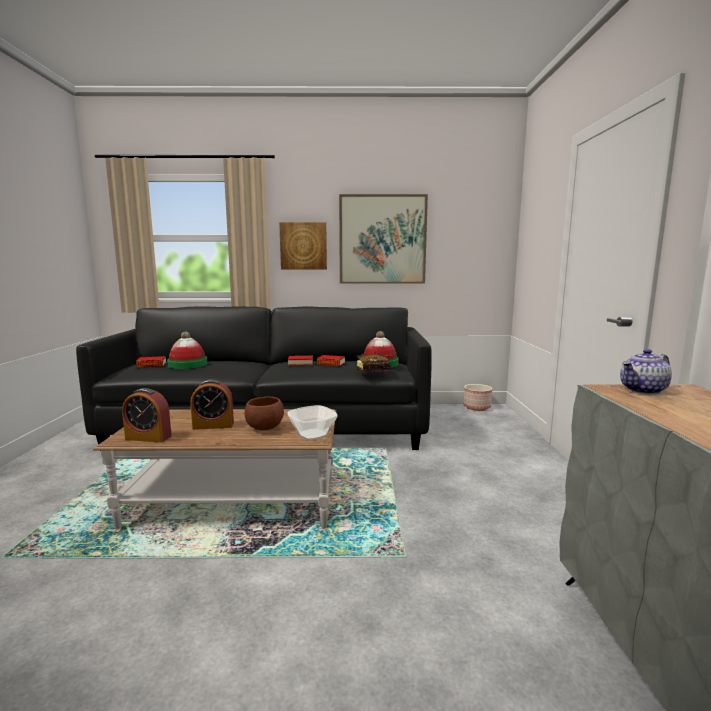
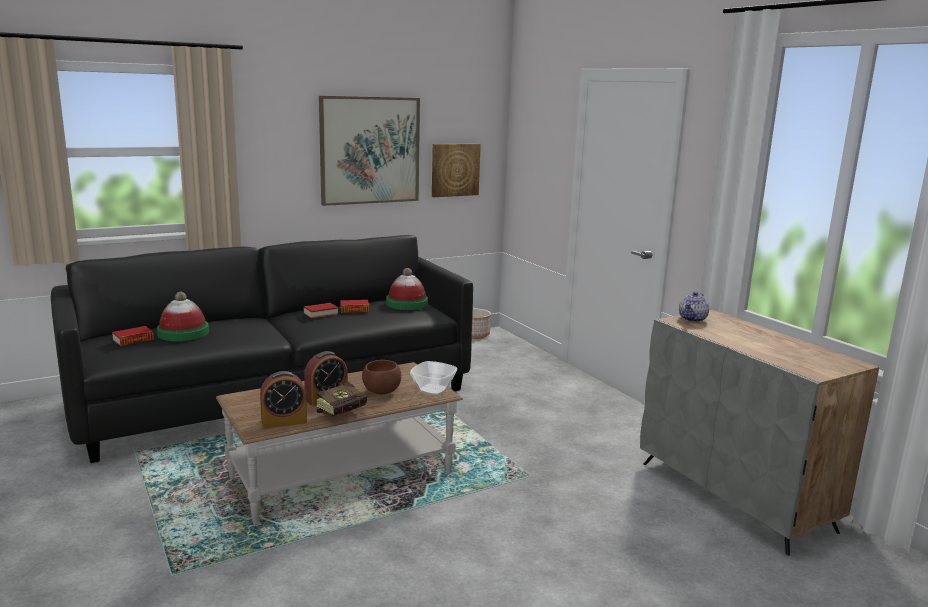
camera: 30 degrees left, 5 degrees up
picture [279,222,327,270] -> picture moved to [432,143,481,197]
book [357,353,391,372] -> book moved to [316,382,367,416]

